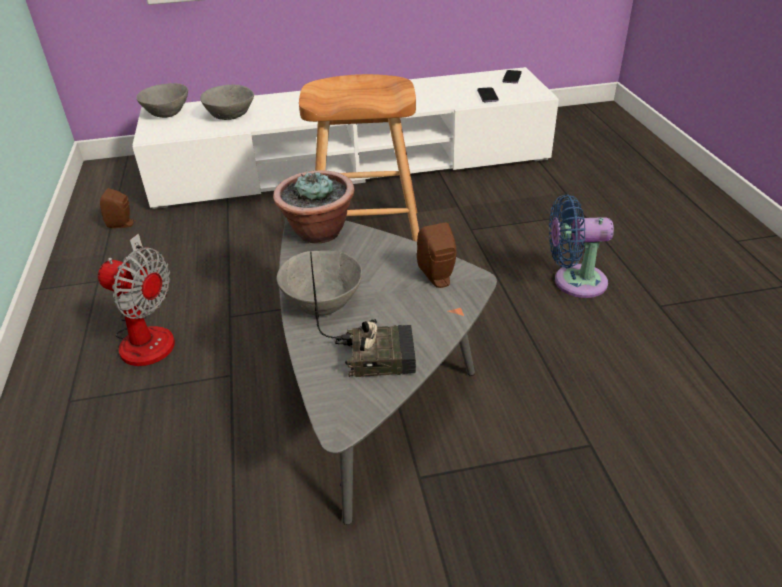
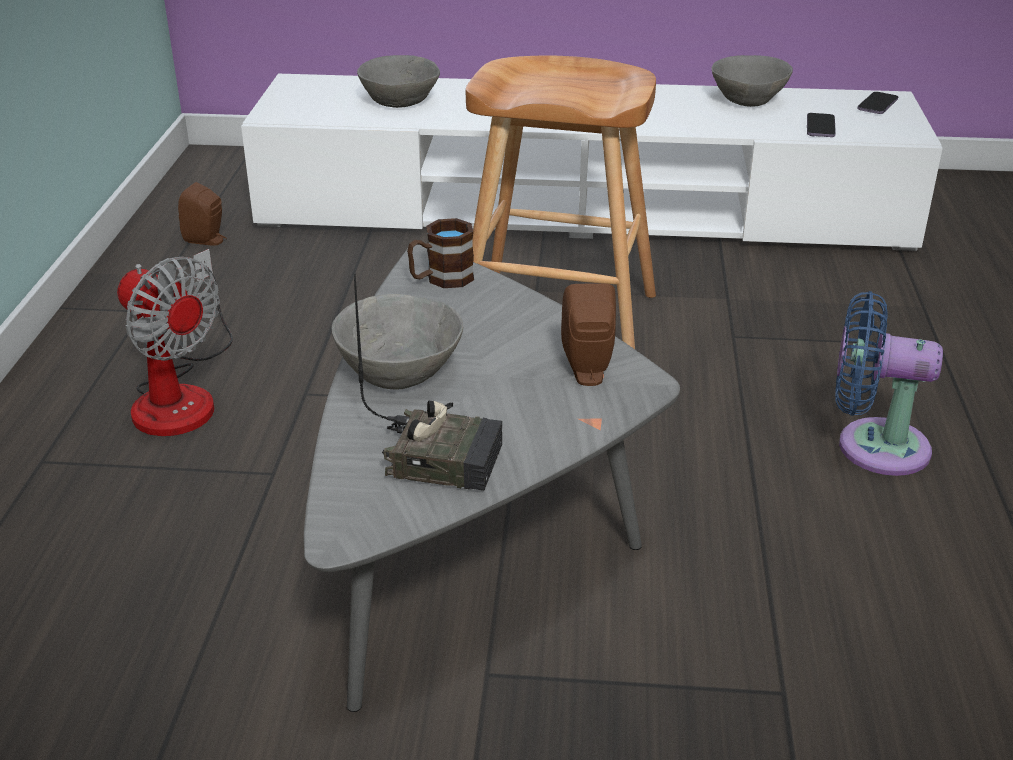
camera: 15 degrees right, 5 degrees down
grey bowl [136,83,188,118] -> grey bowl moved to [711,55,793,107]
potted plant [273,170,355,244] -> brown mug [407,218,474,288]

